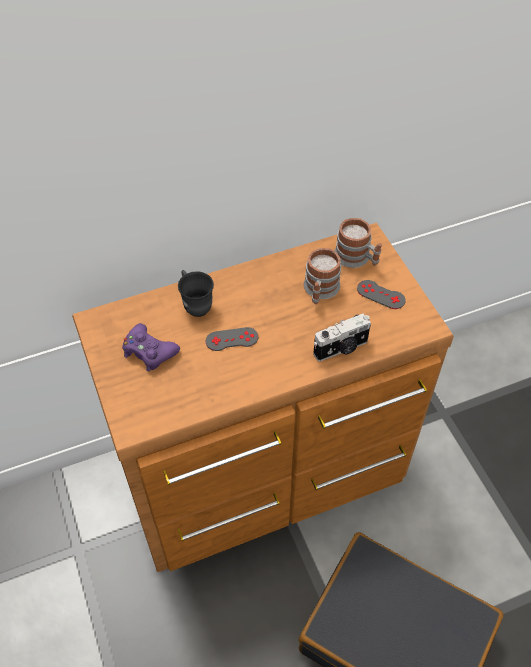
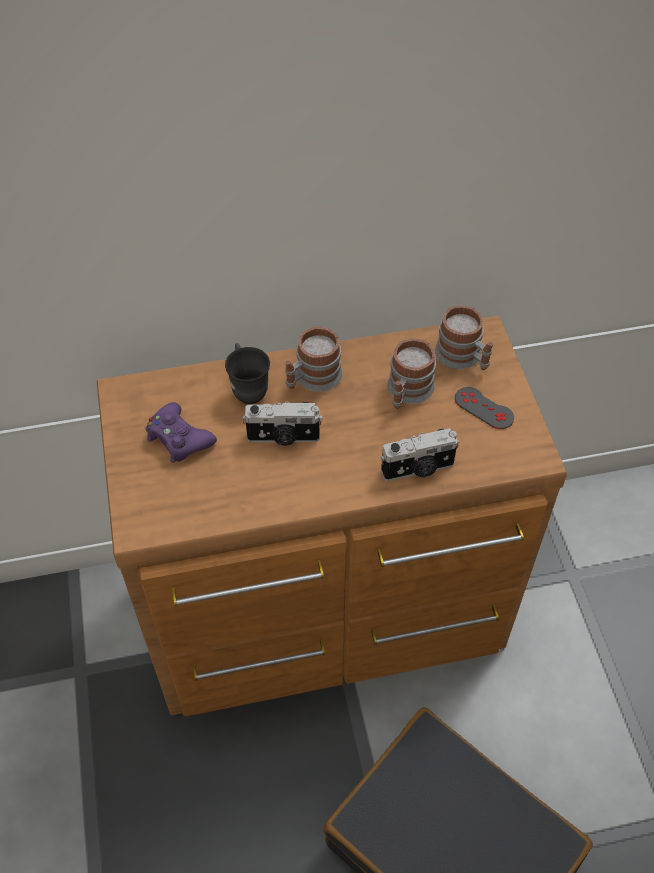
camera: 10 degrees right, 0 degrees up
grey game controller [206,327,258,351] -> camera [243,402,323,445]
none -> mug [285,326,342,392]

